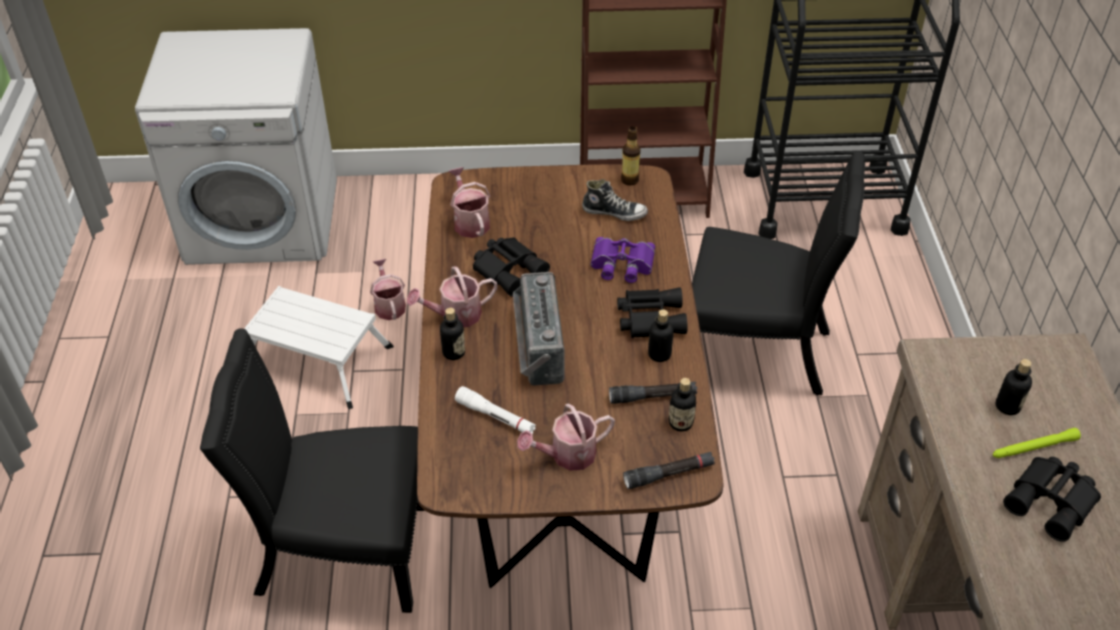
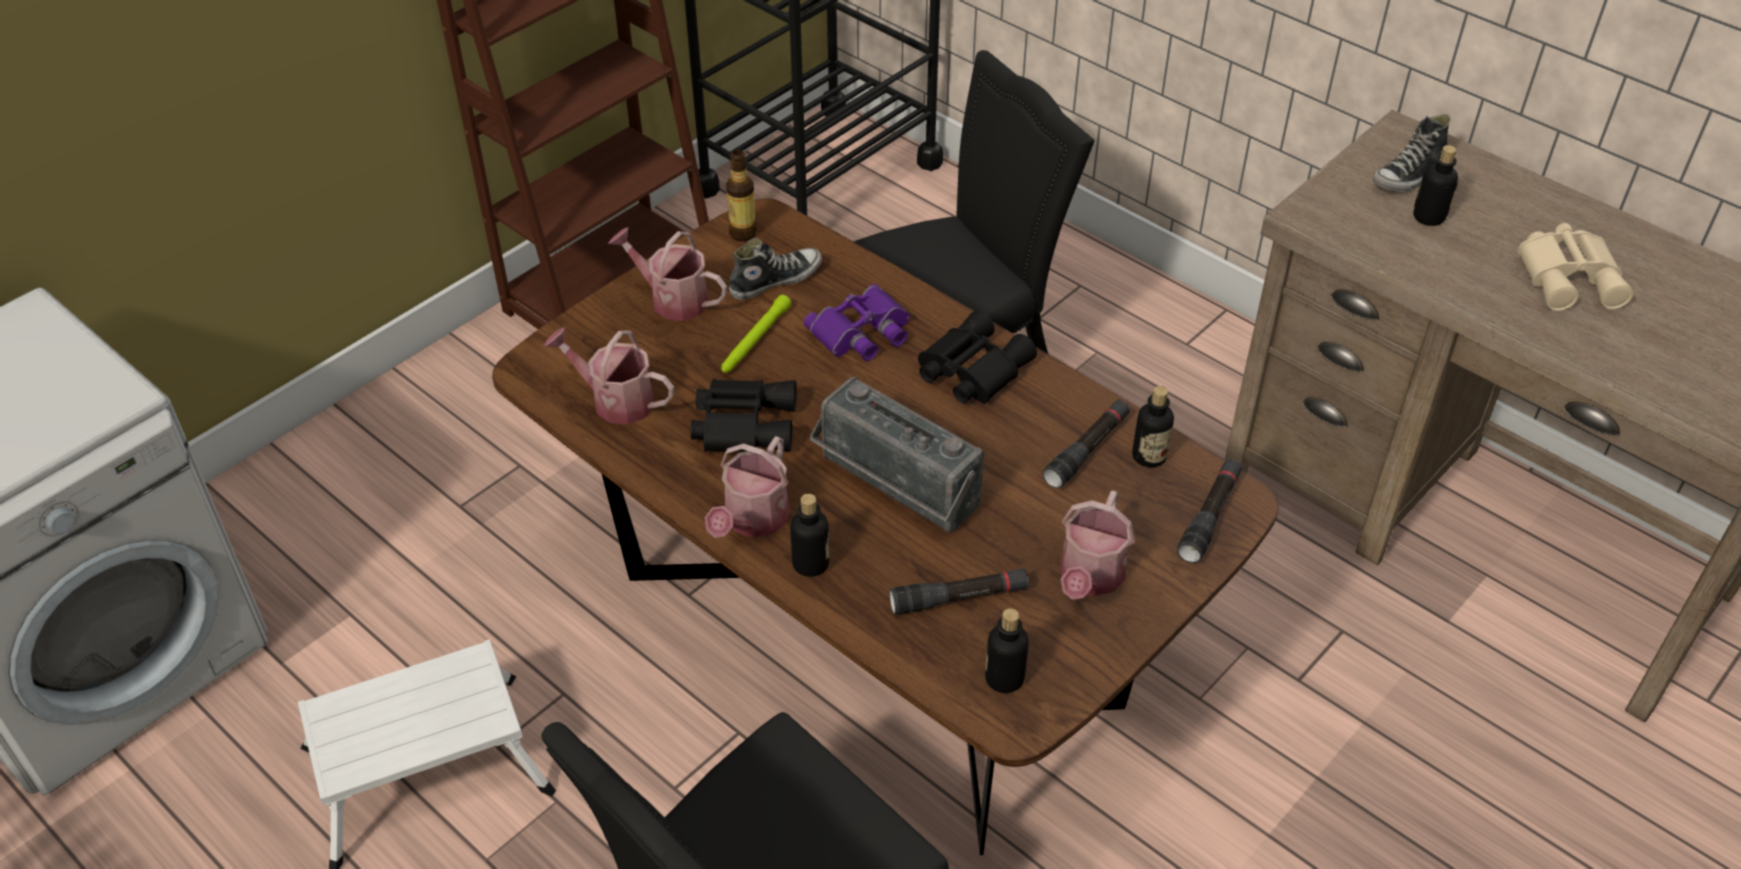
camera: 45 degrees left, 0 degrees up
watering can [370,259,406,320] -> watering can moved to [608,227,727,321]
white flashlight [455,386,536,434] -> black flashlight [889,568,1029,615]
bottle [648,309,674,362] -> bottle moved to [985,609,1029,693]
green flashlight [993,428,1081,458] -> green flashlight moved to [721,295,791,373]
black binoculars [1003,457,1101,542] -> beige binoculars [1517,223,1633,311]
none -> shoe [1373,114,1450,191]

